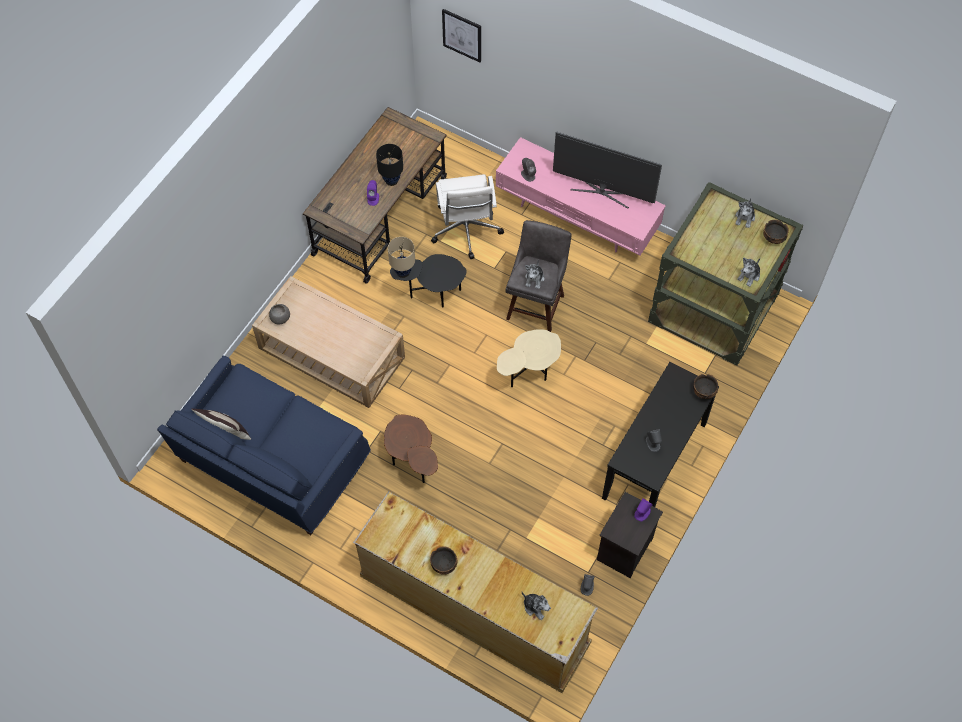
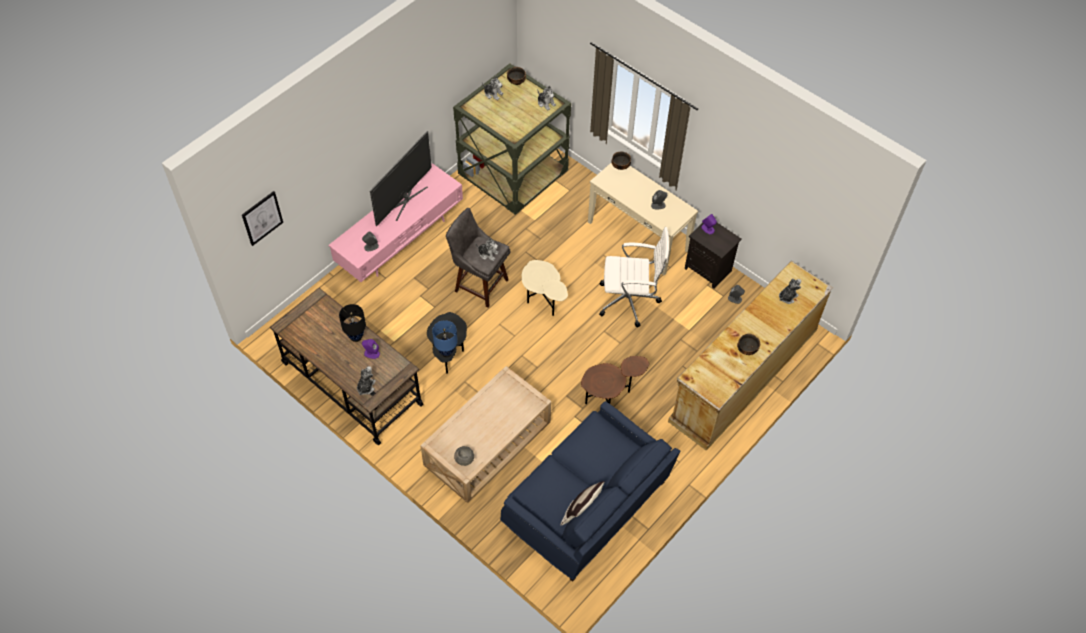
camera: 80 degrees left, 5 degrees down
beige table lamp [388,237,415,278] -> blue table lamp [432,320,457,357]
white office chair [431,174,504,259] -> white office chair moved to [599,227,669,328]
black console table [602,362,719,507] -> beige console table [588,163,698,275]
none -> plush toy [357,366,376,395]

